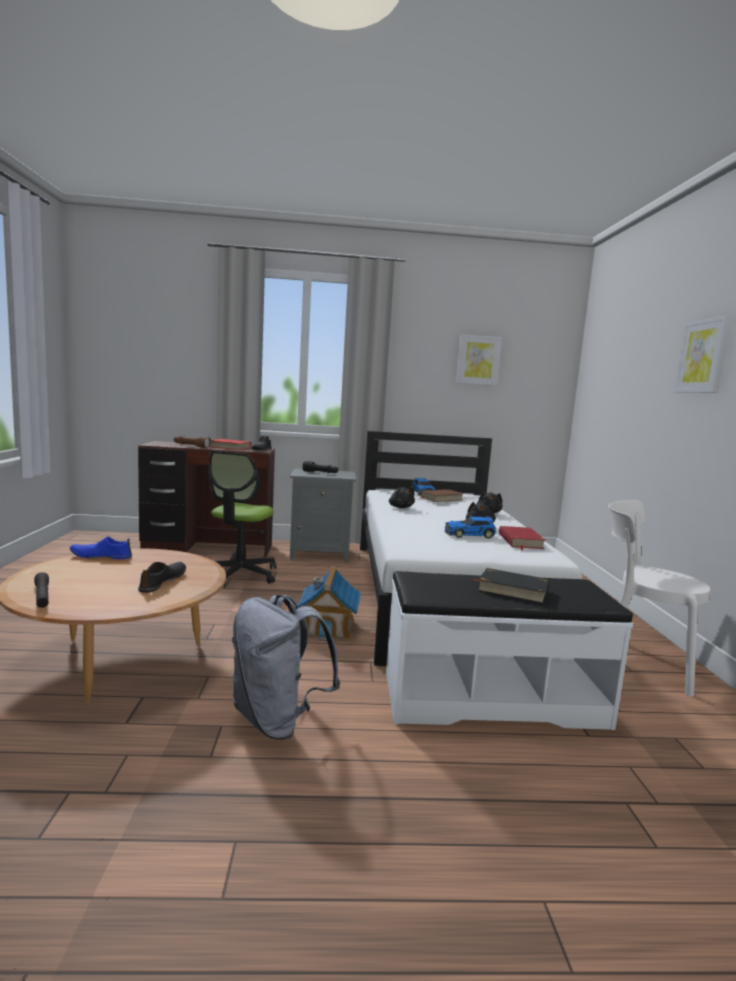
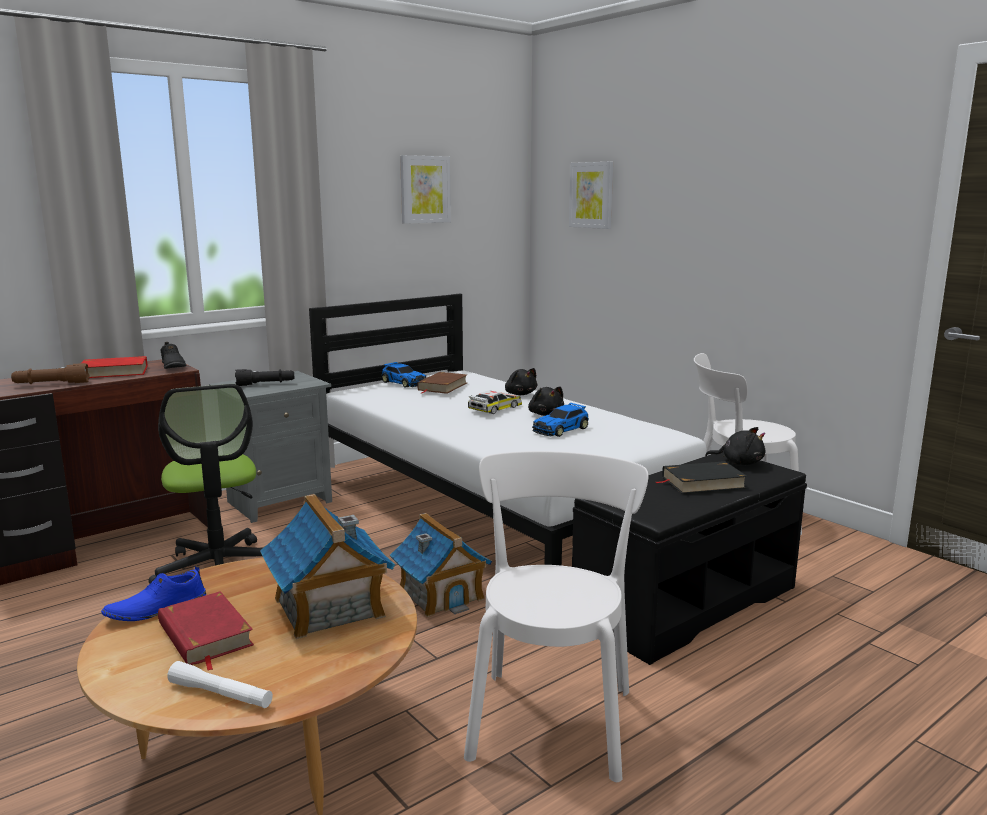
camera: 35 degrees left, 5 degrees up
black flashlight [34,572,49,608] -> white flashlight [167,661,273,708]
black shoe [138,562,186,593] -> toy house [260,494,395,639]
grey backpack [232,595,340,740] -> white chair [464,451,648,782]
white bench [386,571,633,730] -> black bench [572,451,807,665]
black plush toy [389,487,415,508] -> black plush toy moved to [705,427,765,465]
red book [499,526,546,550] -> red book moved to [158,591,254,671]
picture [674,315,731,393] -> picture moved to [569,162,613,229]
none -> toy car [468,390,522,414]

